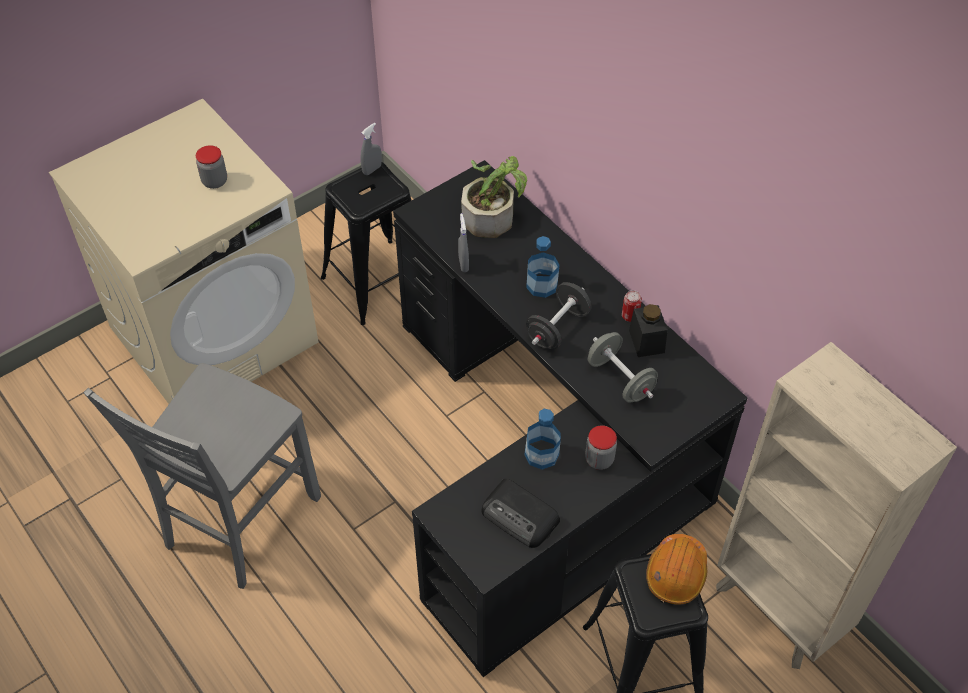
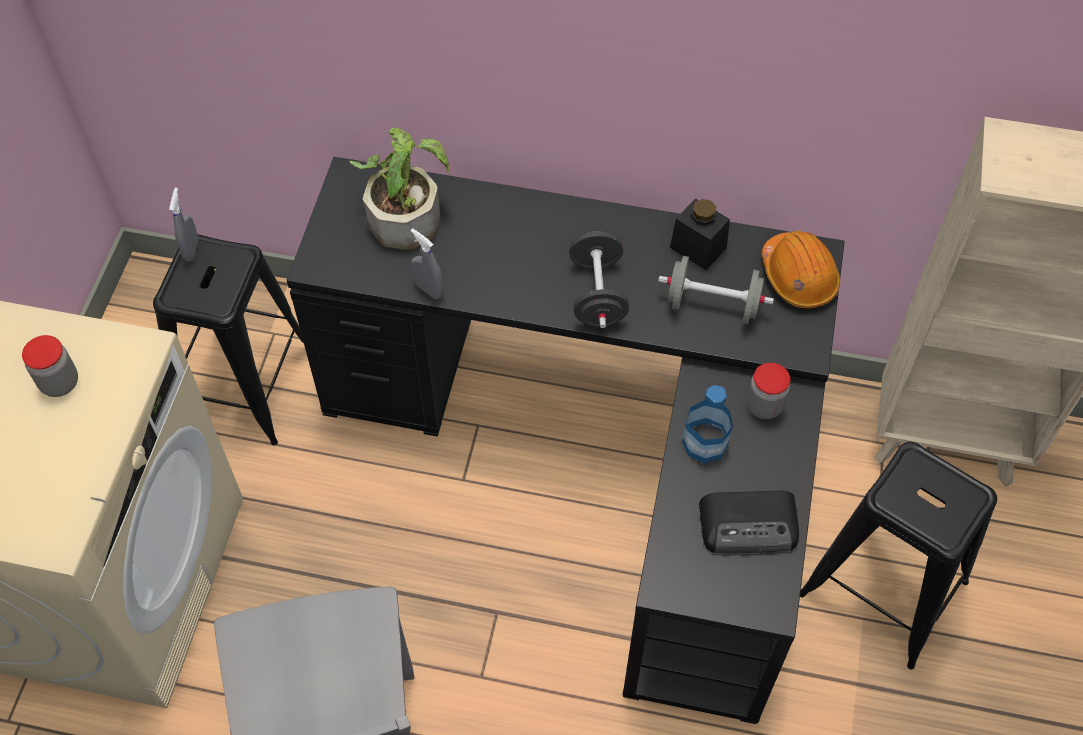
camera: 40 degrees left, 5 degrees up
bottle [526,236,560,298] -> none
can [622,290,642,322] -> none
orange hard hat [646,534,707,605] -> orange hard hat moved to [762,231,840,308]

